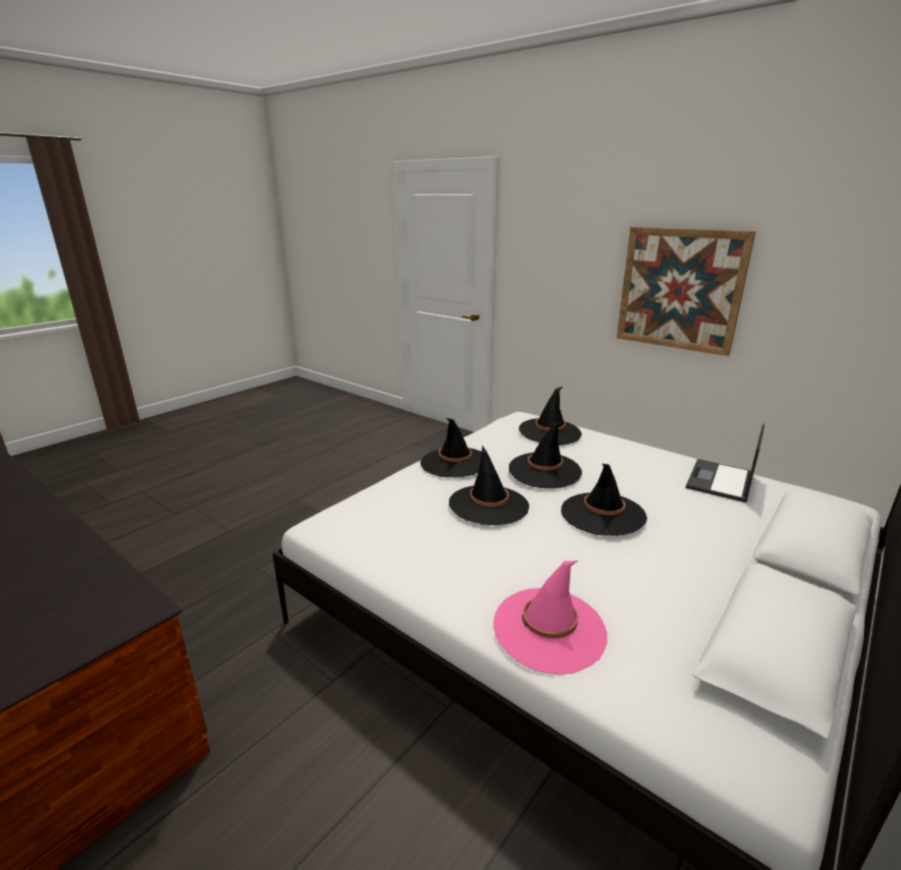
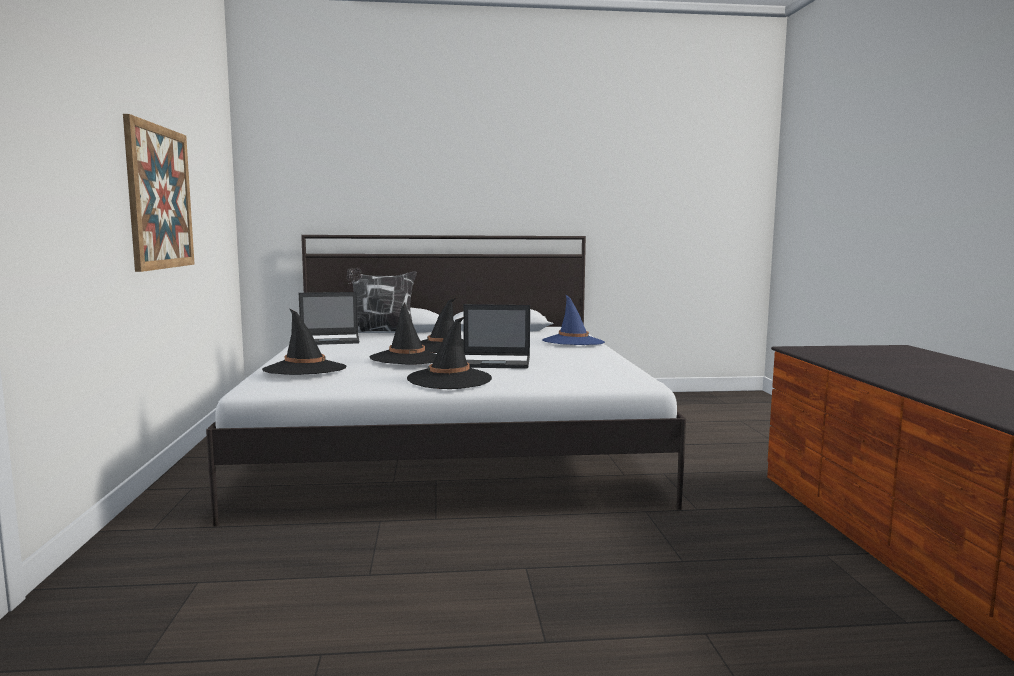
camera: 135 degrees left, 15 degrees down
black hat [449,445,529,525] -> laptop [463,304,530,369]
pink hat [493,560,607,674] -> blue hat [542,295,605,345]
none -> pillow [347,268,417,333]

